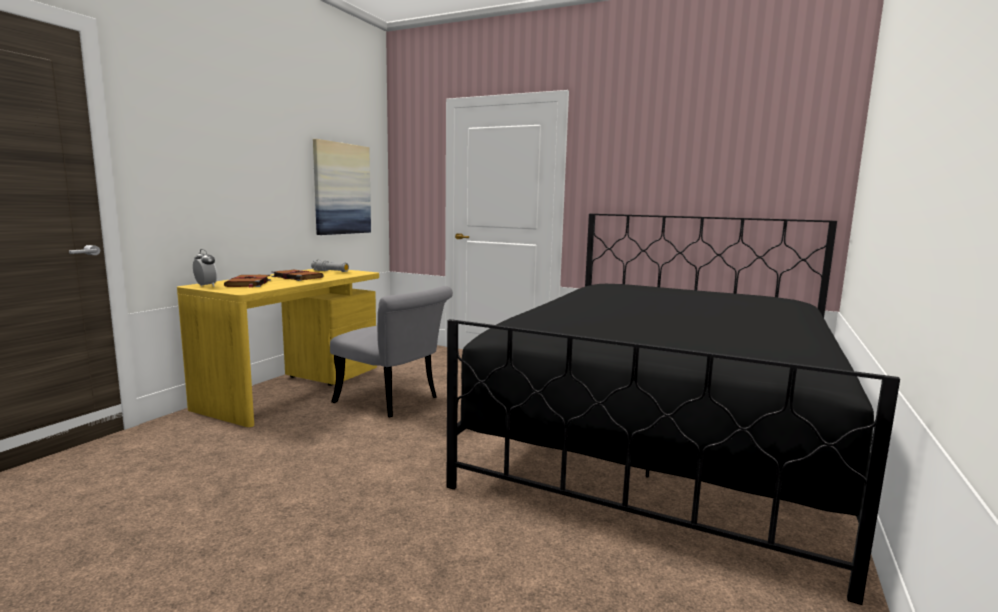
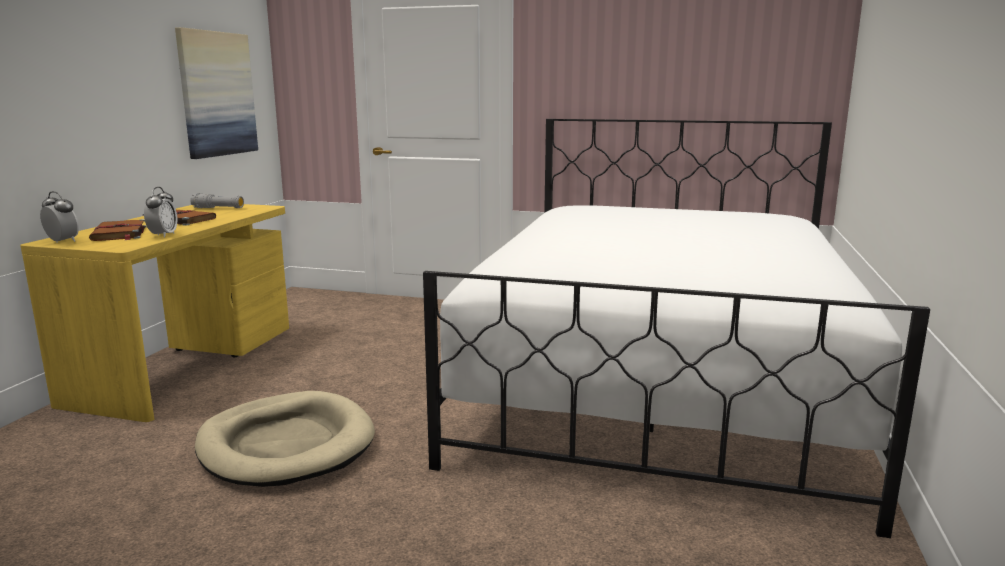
camera: 10 degrees left, 5 degrees up
grey chair [330,286,453,417] -> none
black bed [446,214,900,605] -> white bed [423,119,930,538]
none -> alarm clock [144,187,177,237]
none -> beige dog bed [195,391,375,487]

